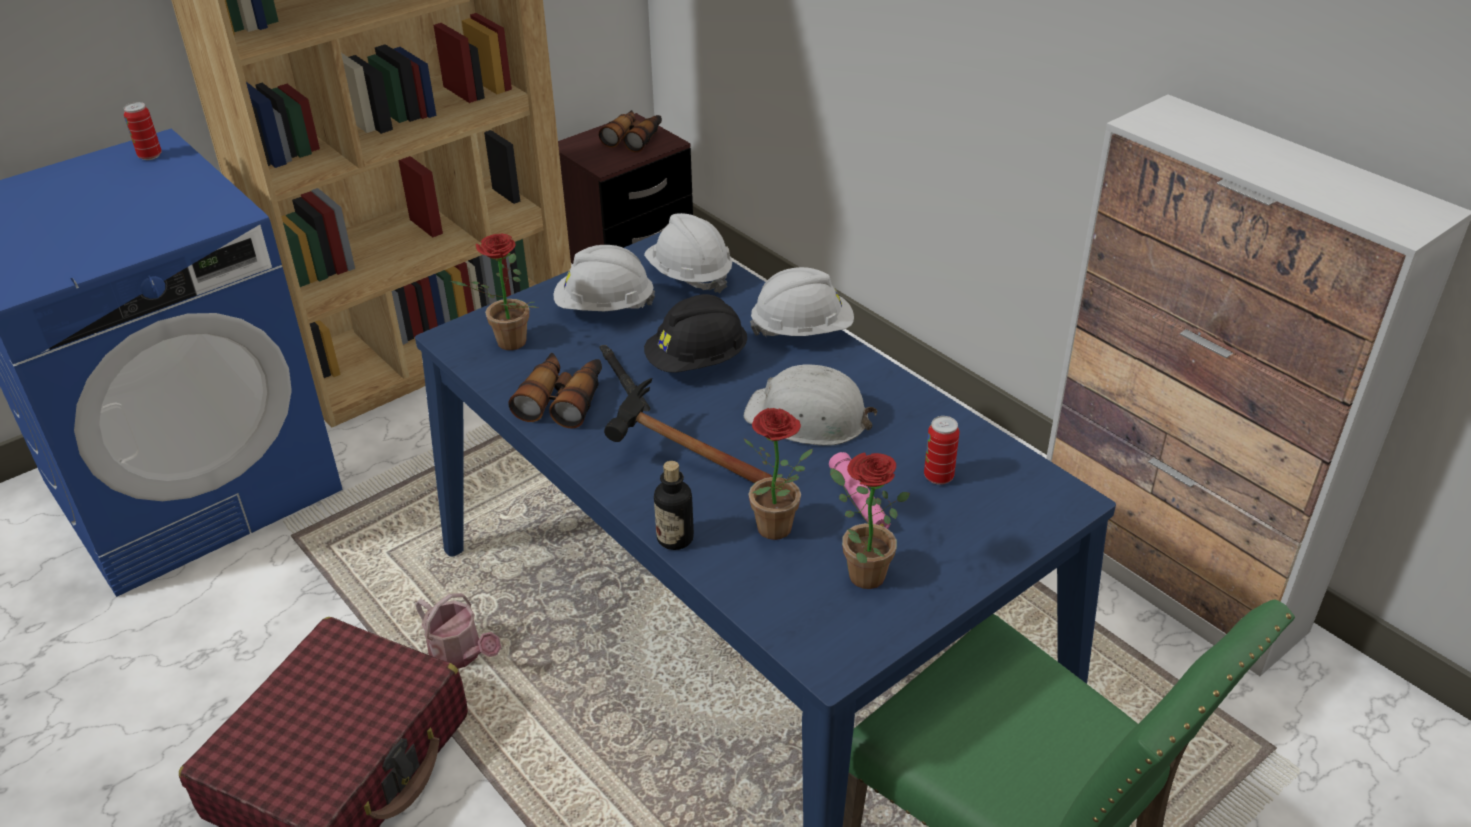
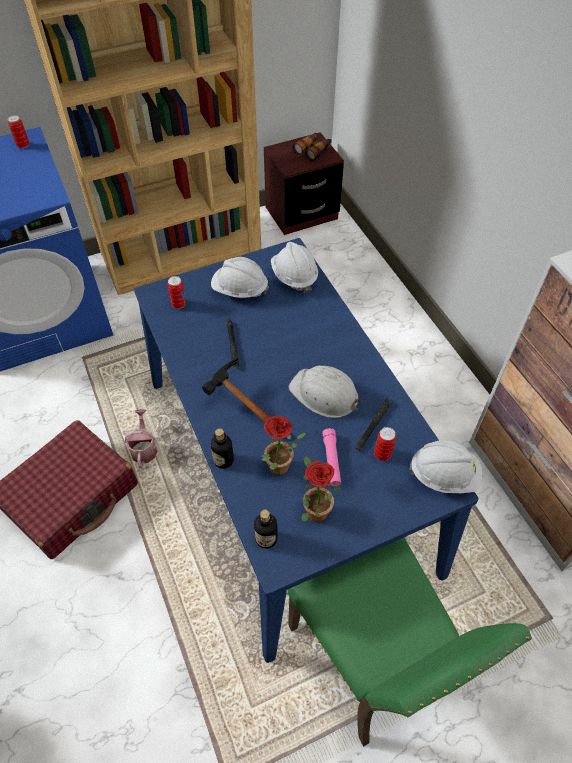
camera: 15 degrees right, 15 degrees up
watering can [415,593,501,669] -> watering can turned 150 degrees counterclockwise [124,409,157,468]
potted plant [450,234,538,350] -> can [167,276,186,309]
binoculars [509,353,602,428] -> none
black hard hat [644,294,747,373] -> none
white hard hat [750,267,854,338] -> white hard hat moved to [409,440,483,493]
none -> bottle [254,510,278,549]
none -> black flashlight [356,397,390,452]

